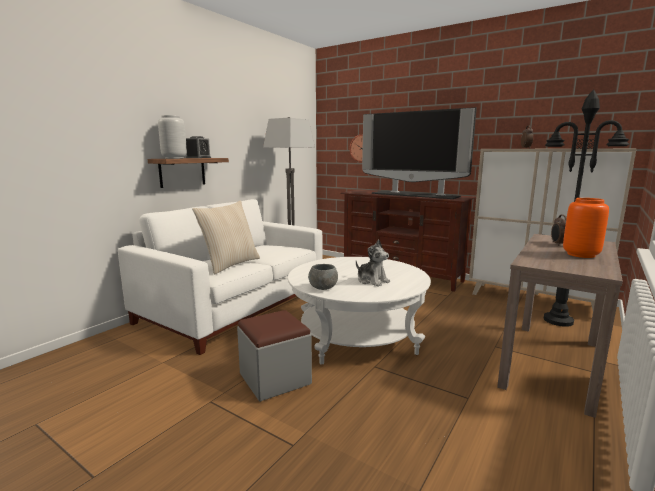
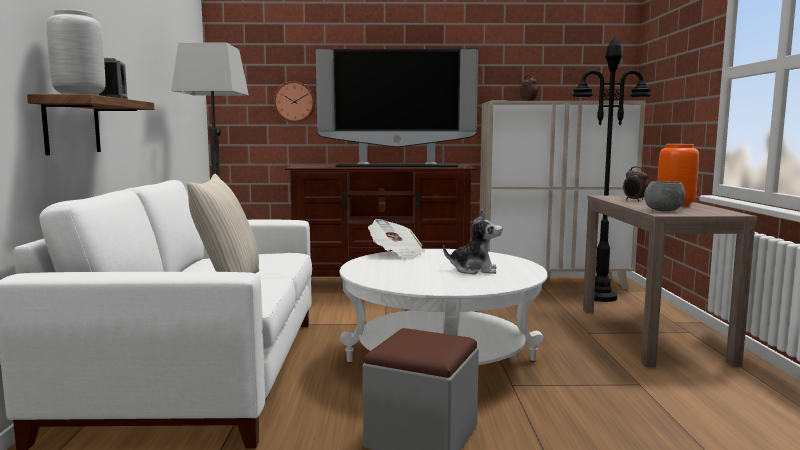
camera: 35 degrees left, 5 degrees down
grey bowl [308,264,338,290] -> grey bowl moved to [644,181,686,211]
none -> newspaper [368,219,425,260]

